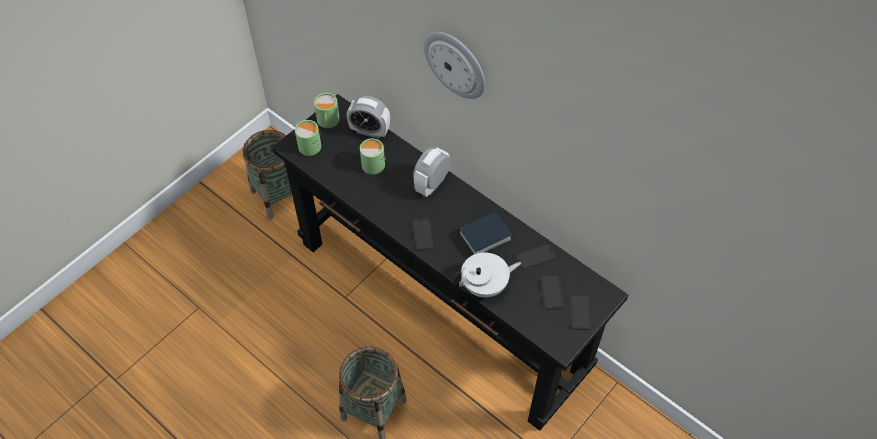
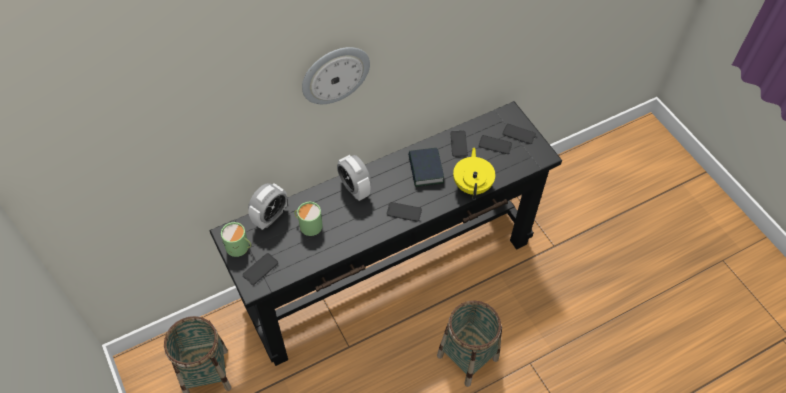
camera: 70 degrees left, 0 degrees up
green mug [295,120,321,156] -> phone [242,253,278,285]
white teapot [453,252,521,298] -> yellow teapot [453,147,495,200]

